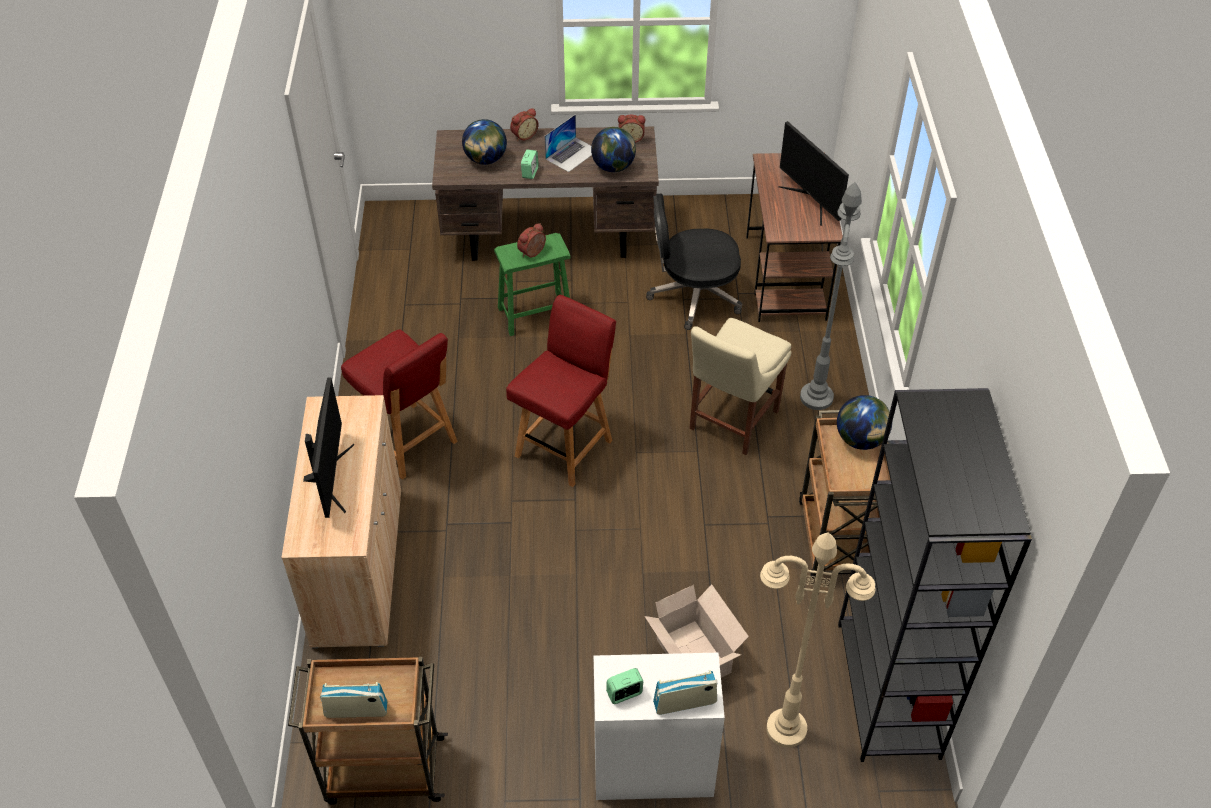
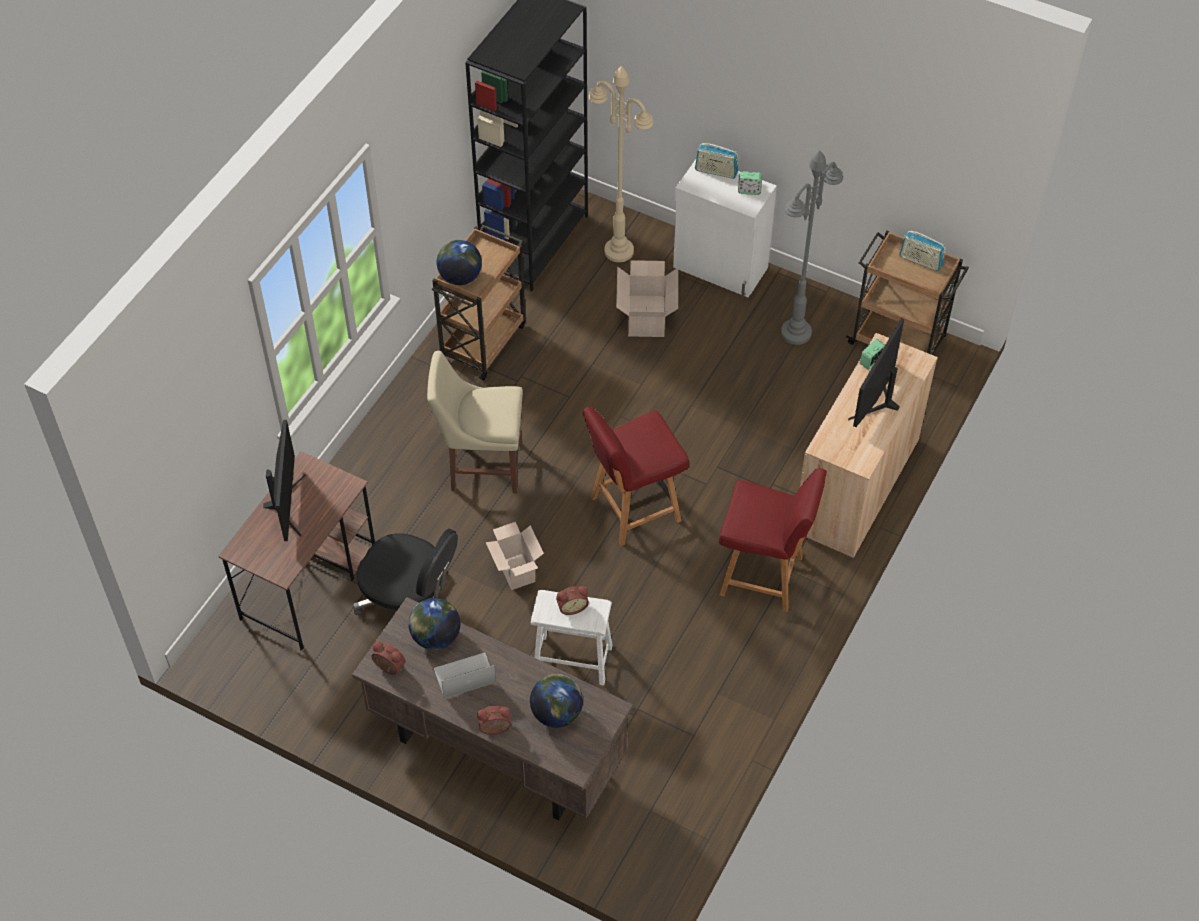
camera: 150 degrees left, 5 degrees up
red chair [341,329,458,480] -> red chair turned 120 degrees clockwise [719,468,827,612]
green stool [494,233,570,336] -> white stool [531,590,613,686]
alarm clock [521,150,539,179] -> alarm clock moved to [860,339,885,370]
beige chair [690,318,791,455] -> beige chair turned 150 degrees counterclockwise [427,351,523,493]
grey floor lamp [800,182,862,410] -> grey floor lamp moved to [781,150,843,345]
none -> cardboard box [486,522,544,590]

